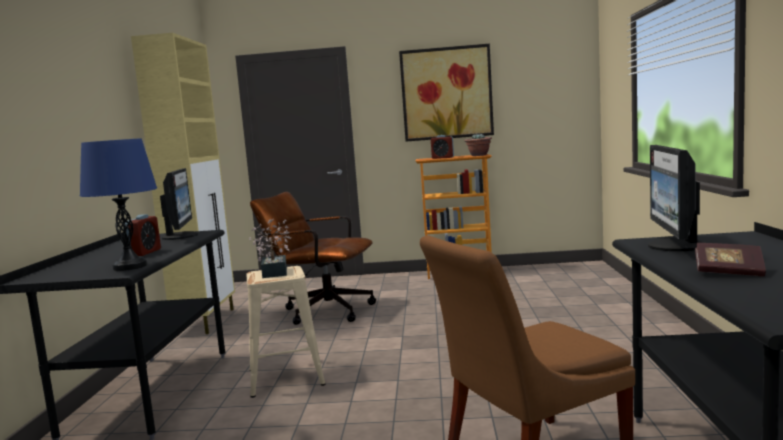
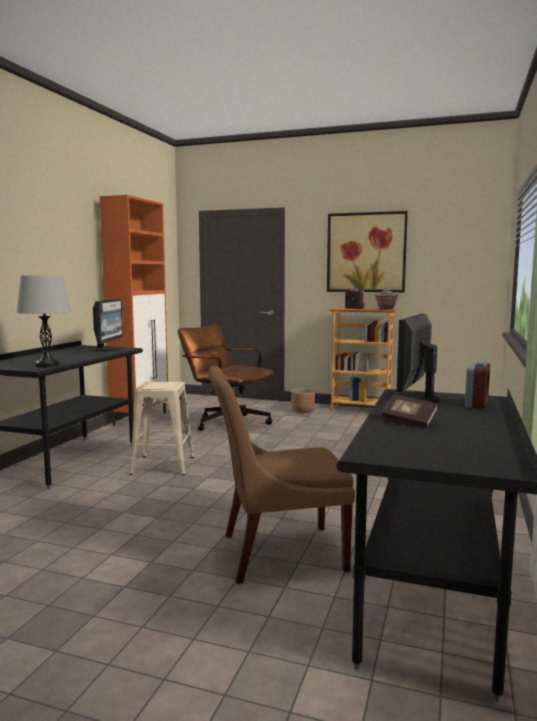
camera: 15 degrees right, 0 degrees up
blue table lamp [80,138,157,271] -> grey table lamp [17,275,71,367]
alarm clock [123,214,161,256] -> alarm clock moved to [465,361,490,408]
beige cabinet [131,33,235,334] -> orange cabinet [100,195,168,426]
potted plant [249,219,291,278] -> none
none -> planter [291,388,315,413]

